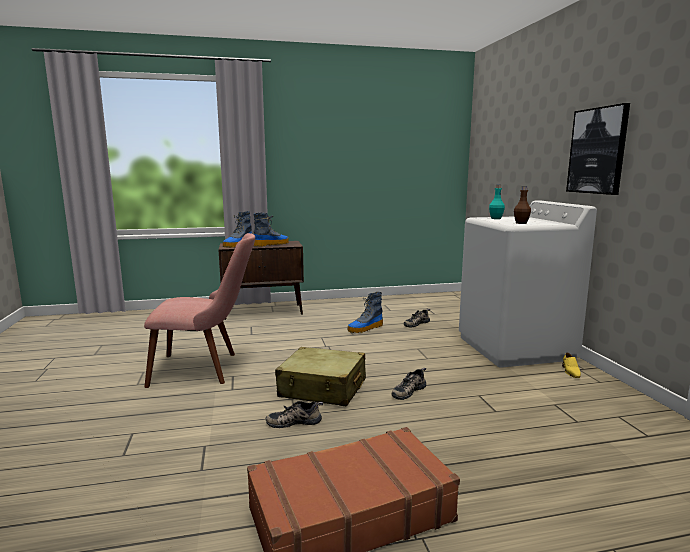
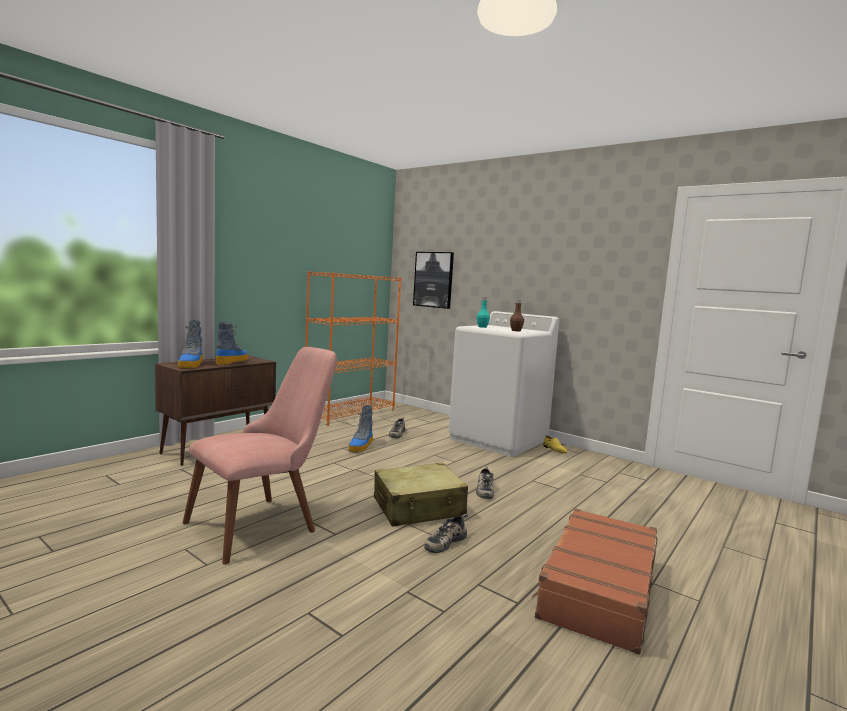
camera: 40 degrees left, 5 degrees down
picture [566,103,630,195] -> picture moved to [413,252,454,309]
none -> orange bookcase [306,271,401,426]

